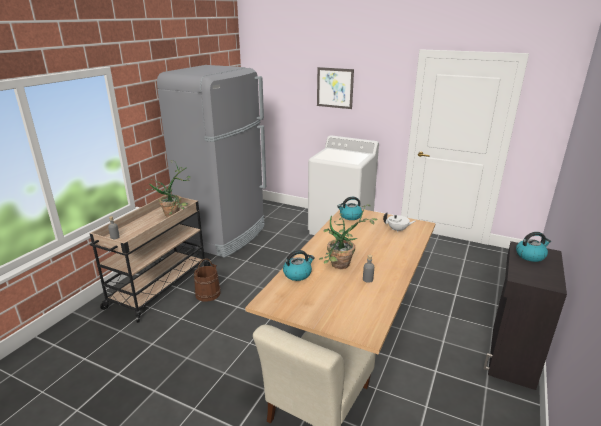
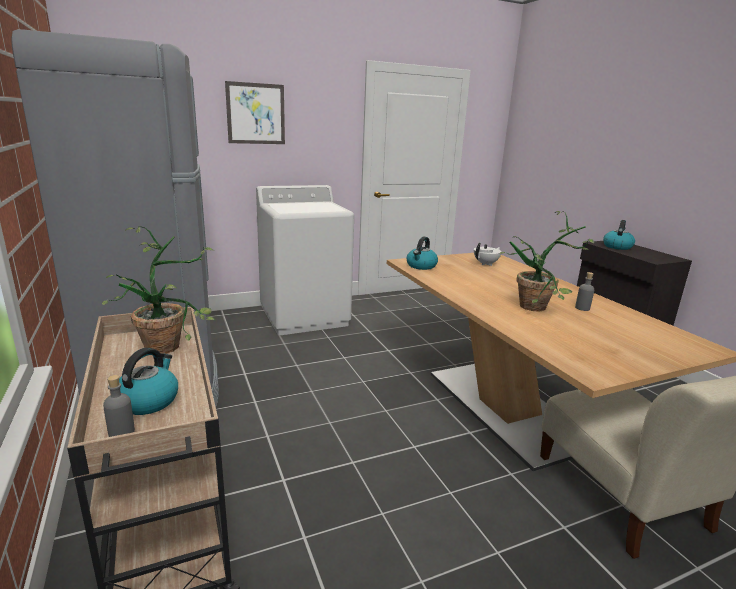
camera: 50 degrees left, 5 degrees down
brown bucket [194,258,221,302] -> none
kettle [283,250,315,281] -> kettle moved to [119,348,178,415]

